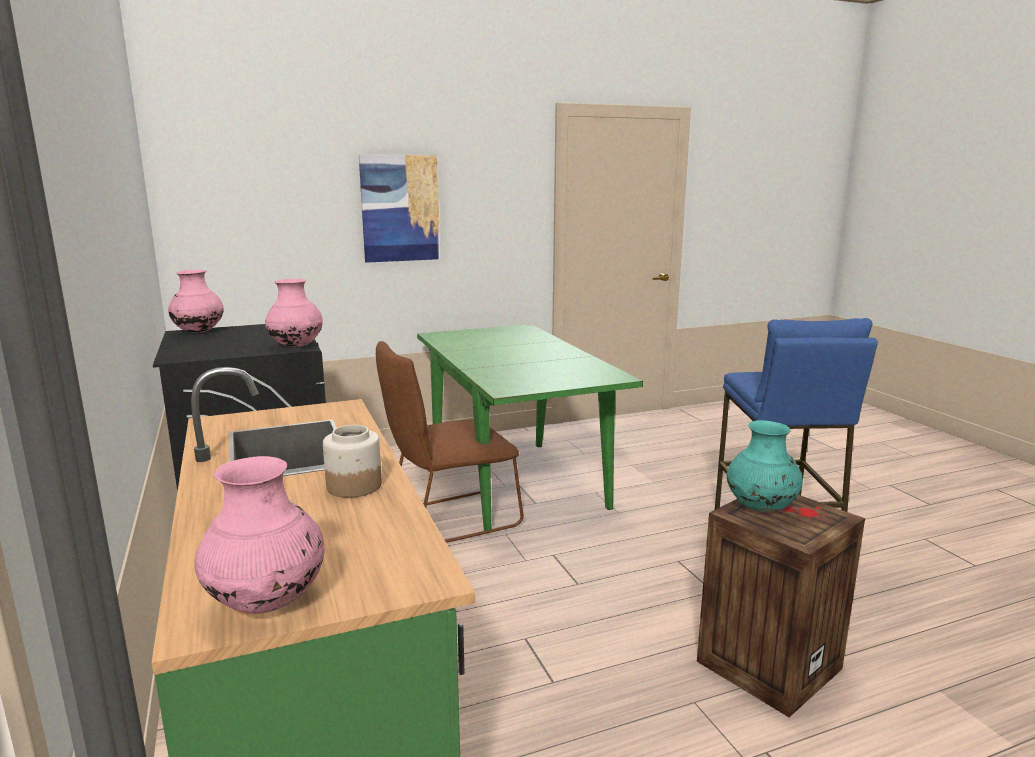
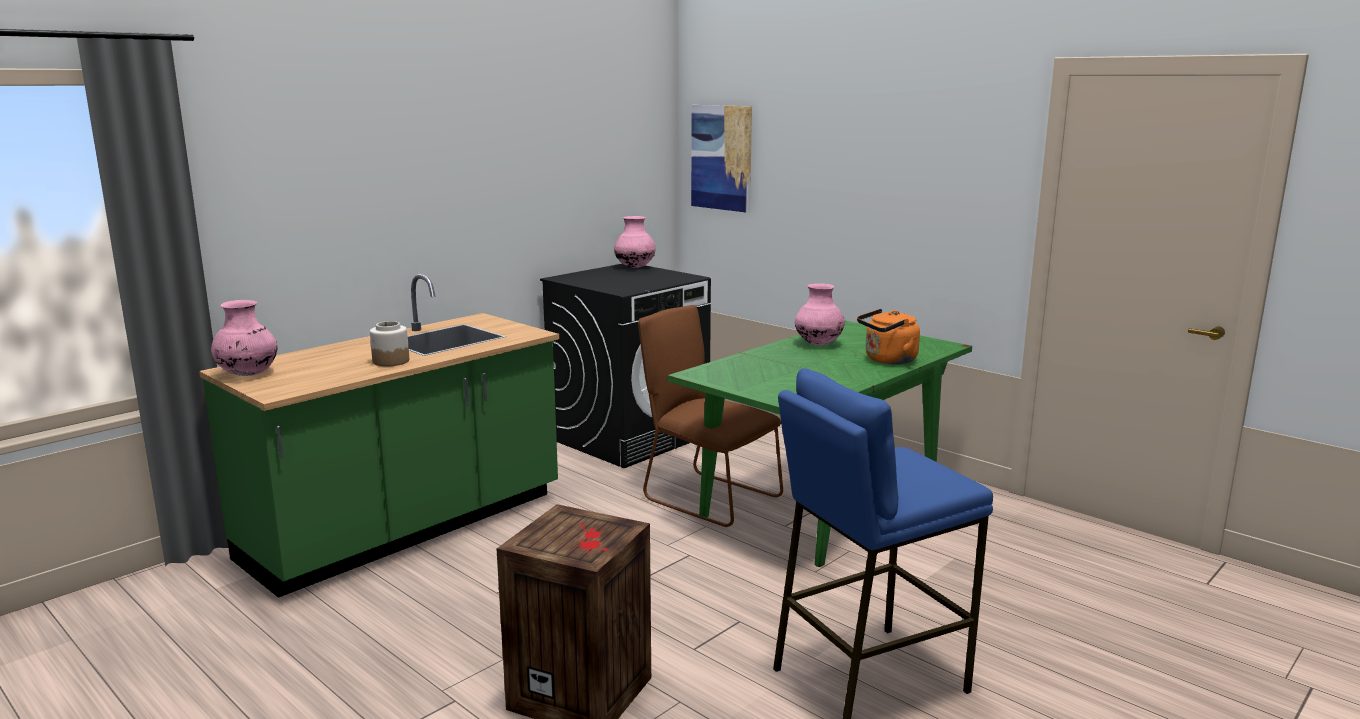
camera: 65 degrees right, 0 degrees up
pink vase [265,279,322,347] -> pink vase moved to [795,283,845,345]
picture [359,155,440,263] -> picture moved to [691,105,752,213]
turquoise vase [727,420,803,512] -> none
none -> orange kettle [857,309,920,365]

